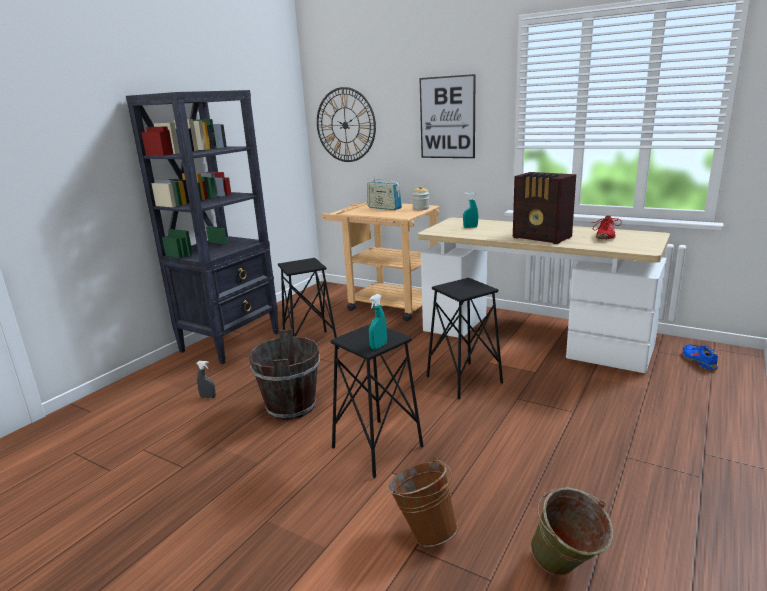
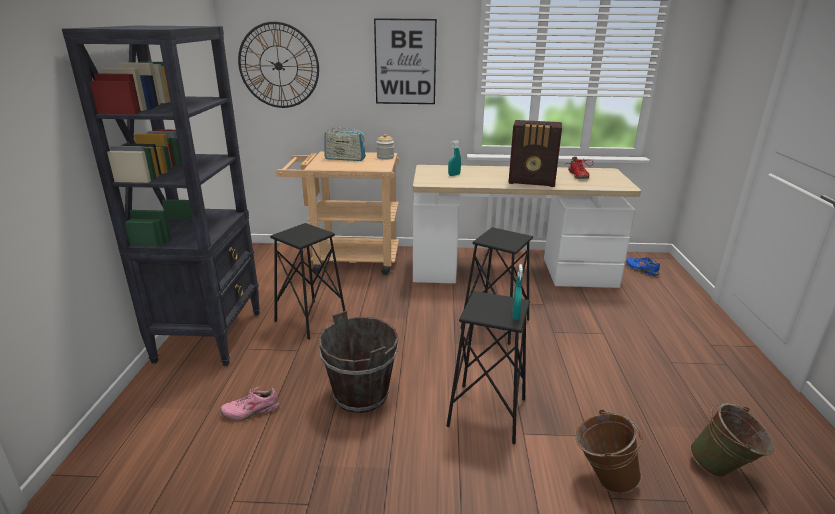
camera: 30 degrees left, 5 degrees up
grey spray bottle [196,361,216,399] -> pink shoe [220,386,280,420]

